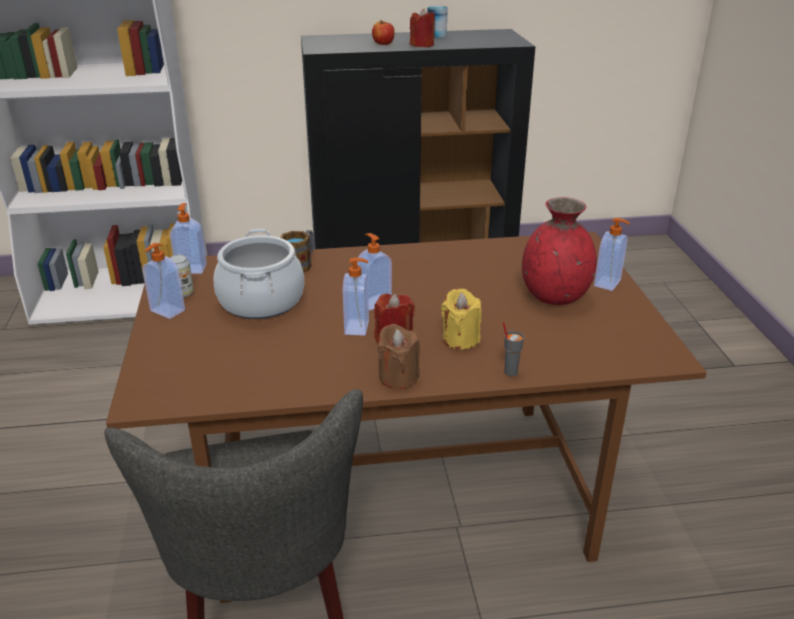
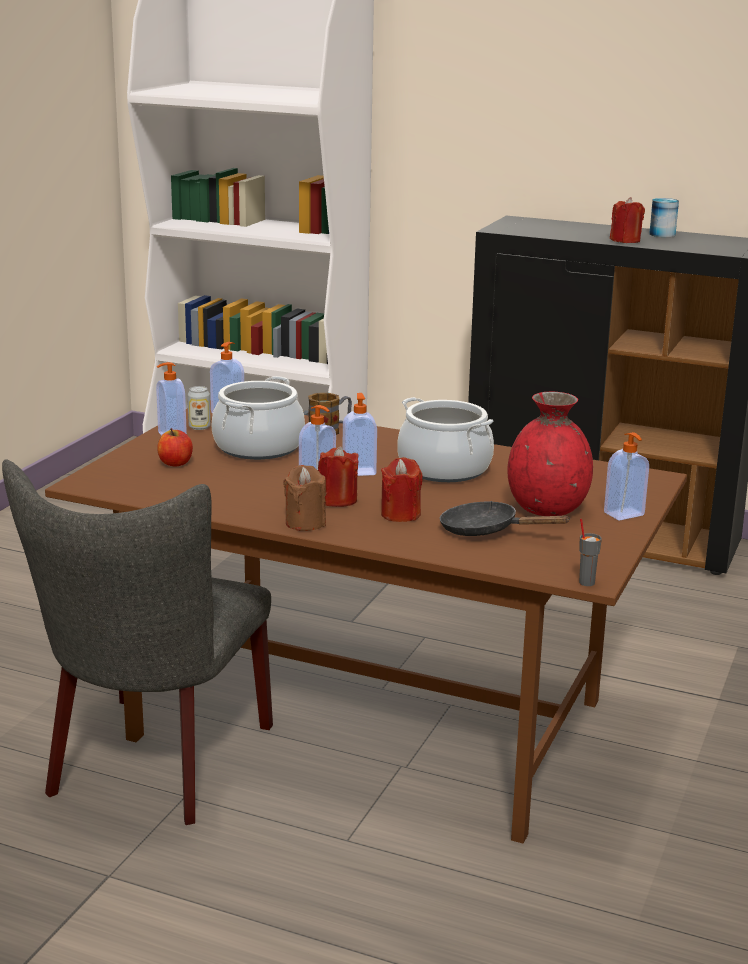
camera: 30 degrees right, 10 degrees down
apple [372,20,395,45] -> apple moved to [157,428,193,466]
yellow candle [441,289,482,350] -> red candle [381,457,423,522]
grey cup [503,322,524,376] -> grey cup moved to [579,519,602,586]
none -> cooking pot [397,397,494,482]
none -> black frying pan [440,501,570,536]

